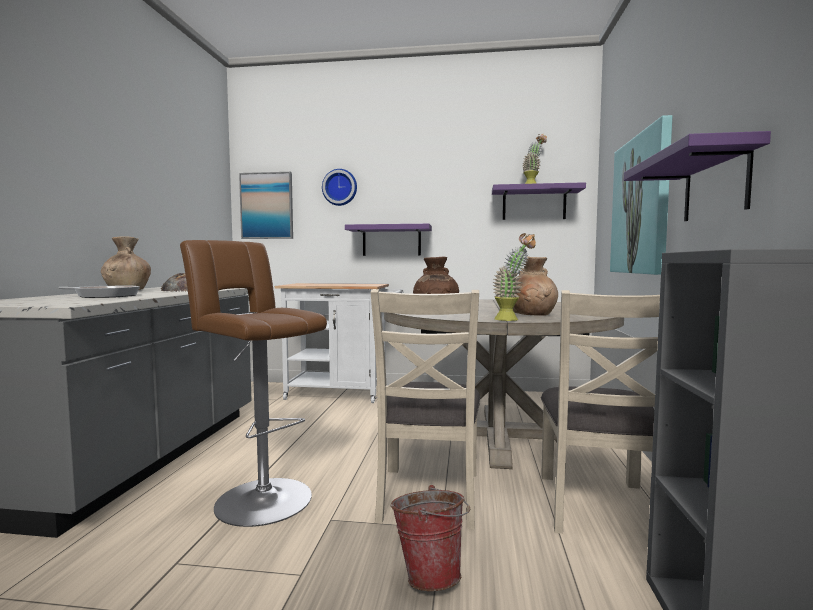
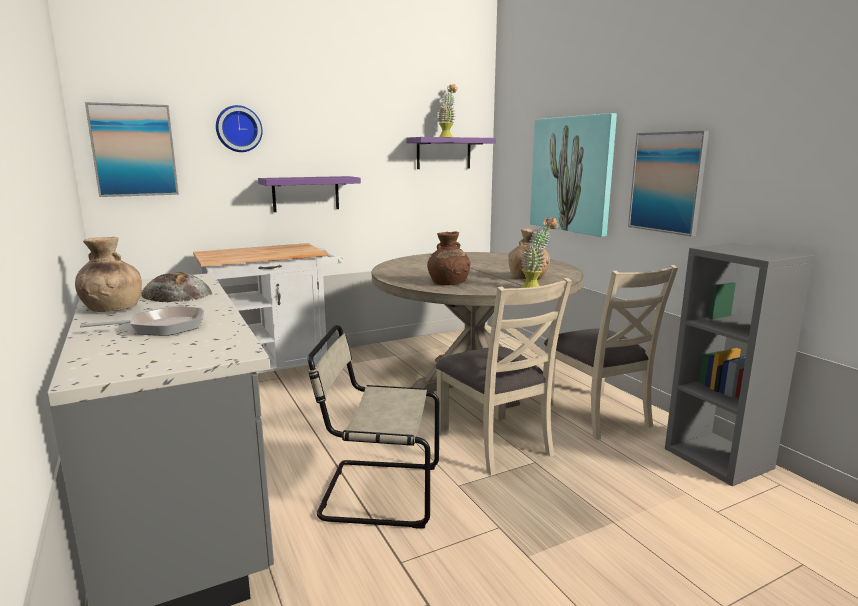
camera: 35 degrees left, 10 degrees up
brown stool [180,240,327,527] -> beige chair [308,325,439,529]
bucket [390,485,470,591] -> none
purple shelf [624,131,771,221] -> picture [628,131,709,236]

